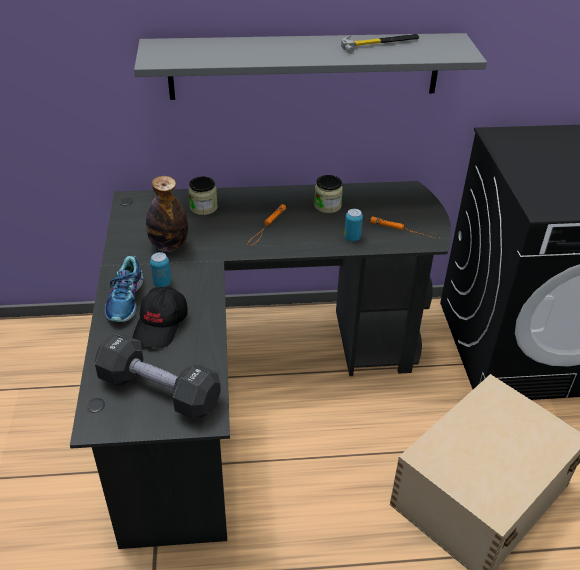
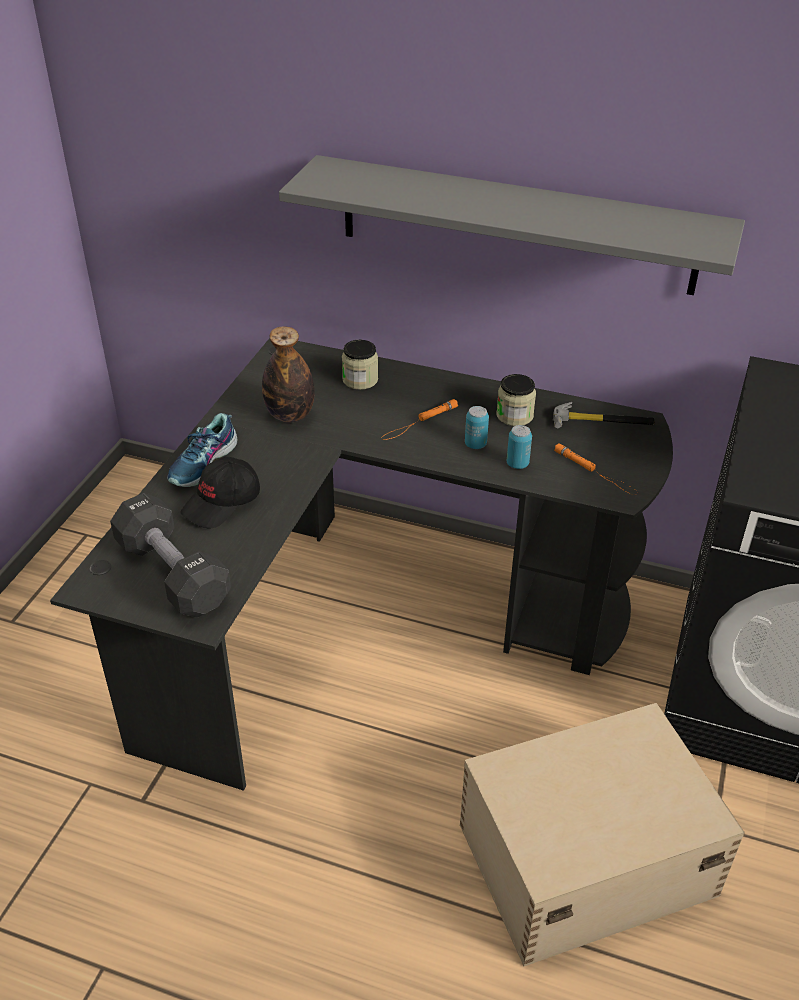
camera: 25 degrees right, 0 degrees up
can [150,252,171,287] -> can moved to [465,406,489,449]
hammer [341,34,419,53] -> hammer moved to [553,402,655,428]

